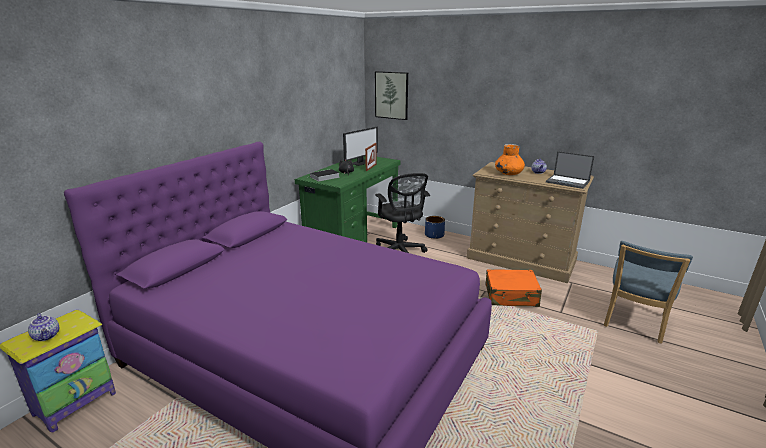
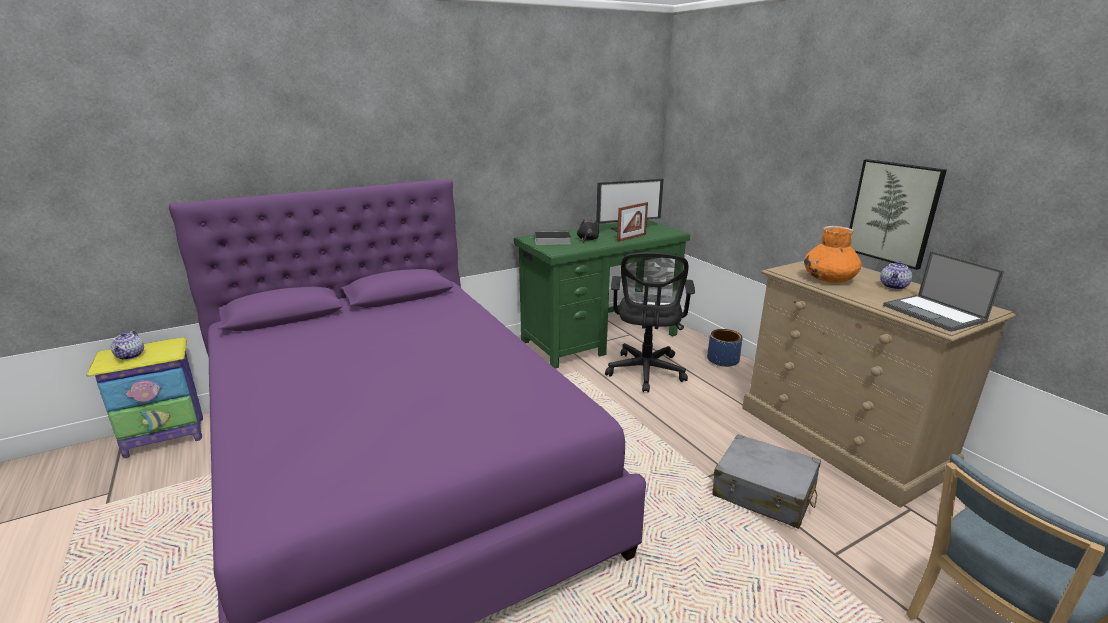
camera: 30 degrees right, 0 degrees up
picture [375,71,408,120] -> picture moved to [850,159,947,270]
orange suitcase [485,269,542,307] -> grey suitcase [712,434,821,529]

